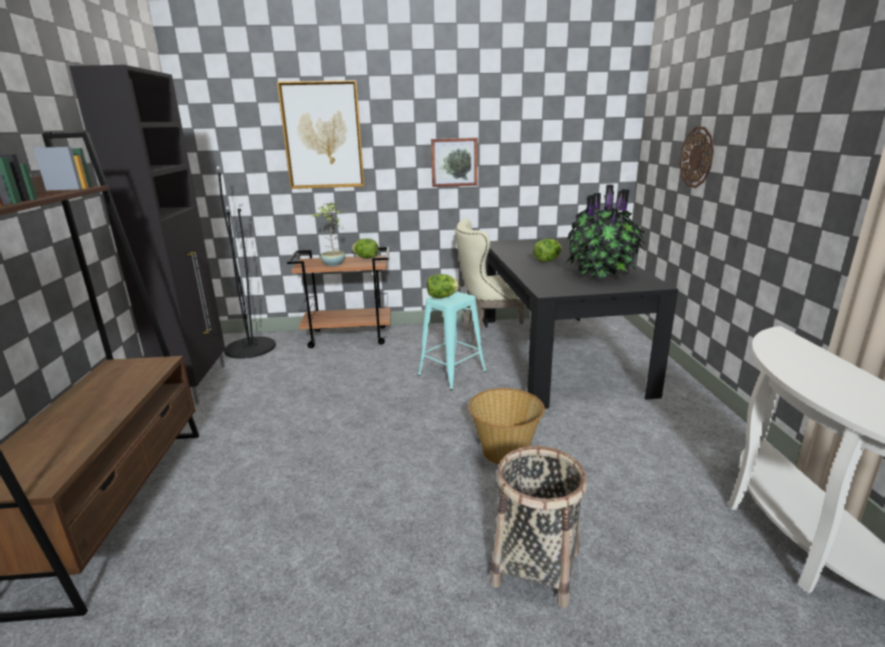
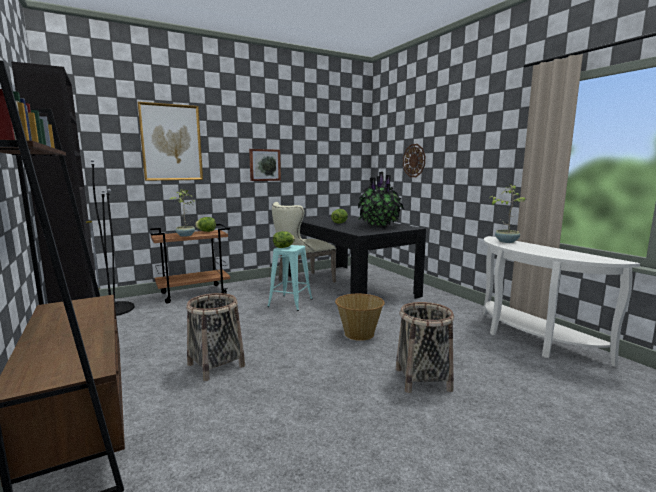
camera: 25 degrees left, 10 degrees down
none -> basket [186,293,245,381]
none -> potted plant [490,184,527,243]

